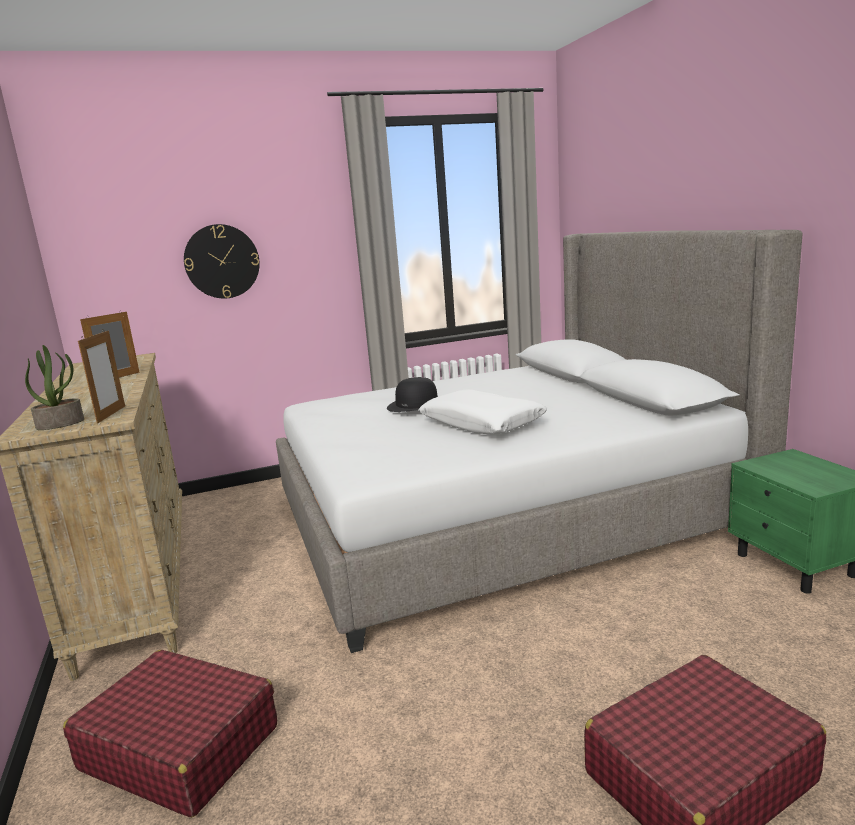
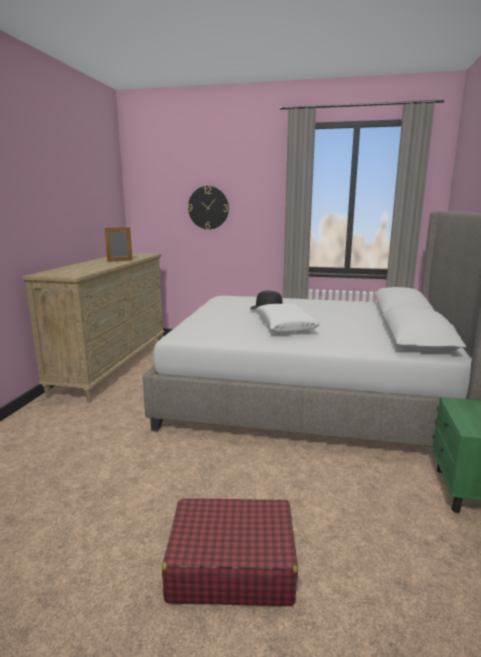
camera: 30 degrees right, 0 degrees up
potted plant [25,345,84,430] -> none
red suitcase [63,650,277,818] -> none
picture frame [78,329,125,423] -> none

